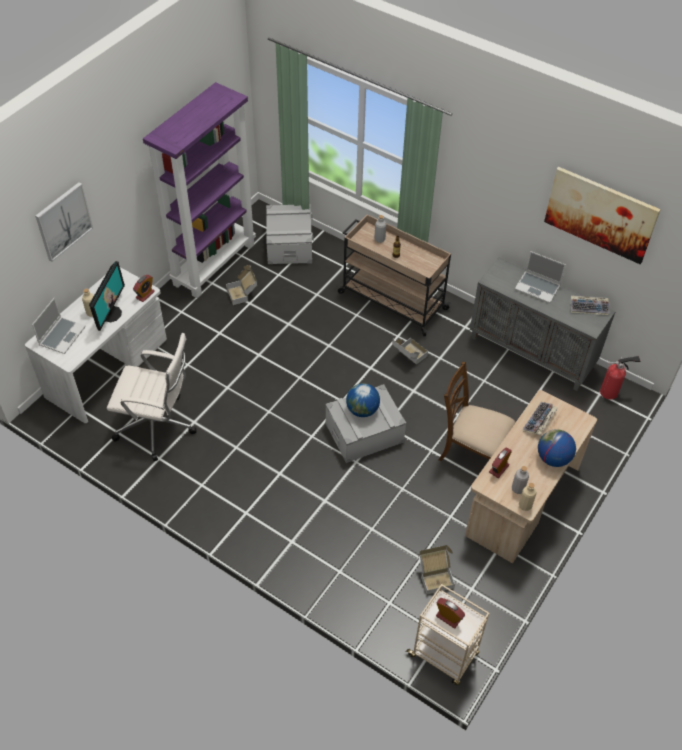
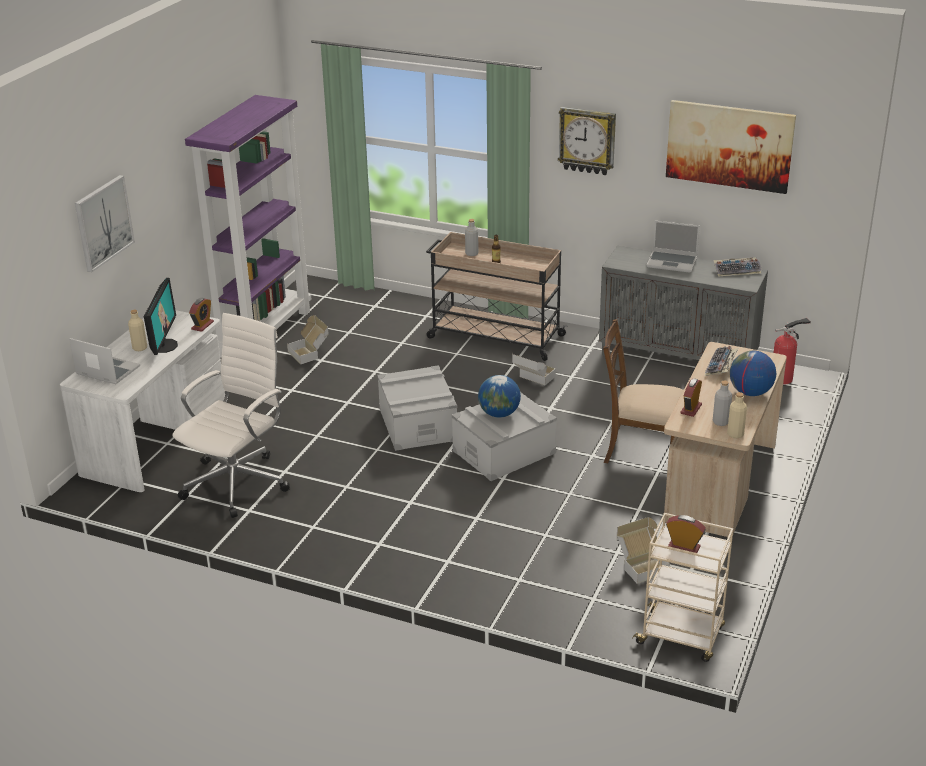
camera: 10 degrees left, 20 degrees down
laptop [32,297,86,354] -> laptop turned 75 degrees counterclockwise [69,338,140,384]
white office chair [107,333,196,461] -> white office chair turned 60 degrees counterclockwise [172,313,290,518]
grey storage box [266,204,314,264] -> grey storage box moved to [377,365,457,451]
none -> wall clock [558,107,616,175]

